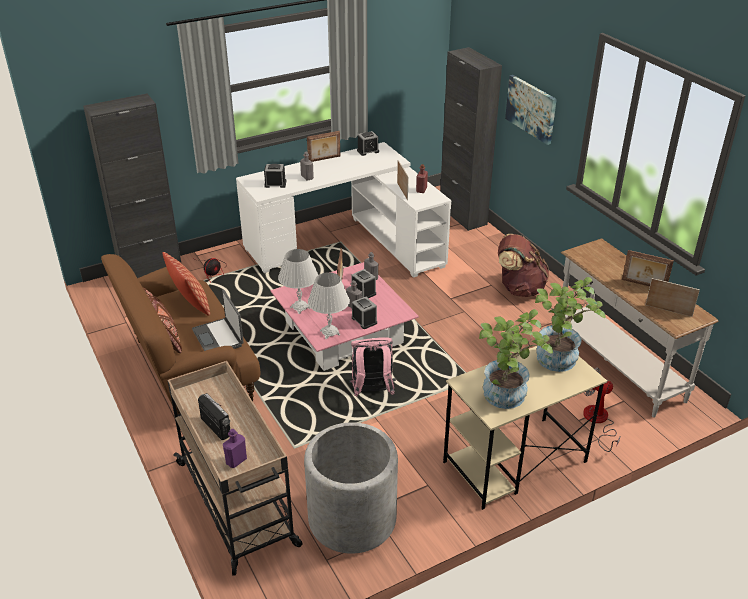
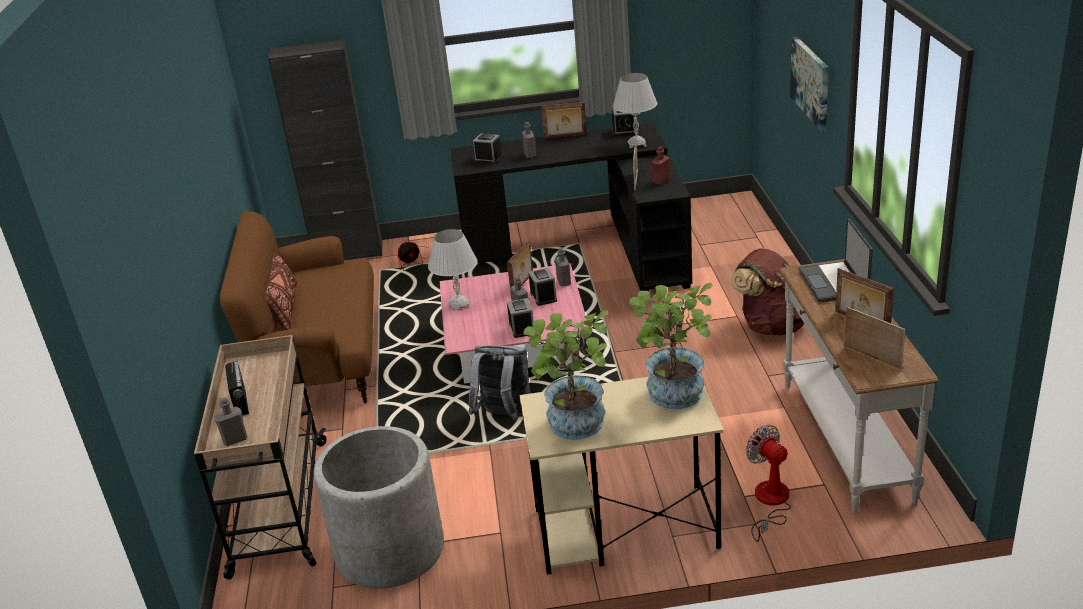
camera: 25 degrees right, 5 degrees down
pillow [162,252,210,316] -> none
laptop [192,289,244,351] -> laptop moved to [798,219,873,302]
purple bottle [223,429,247,468] -> grey bottle [214,397,248,446]
white desk [236,142,451,278] -> black desk [450,122,692,292]
white table lamp [308,272,350,339] -> white table lamp moved to [613,73,657,148]
pink backpack [349,337,396,397] -> grey backpack [469,345,530,420]
black cabinet [440,47,502,231] -> none

